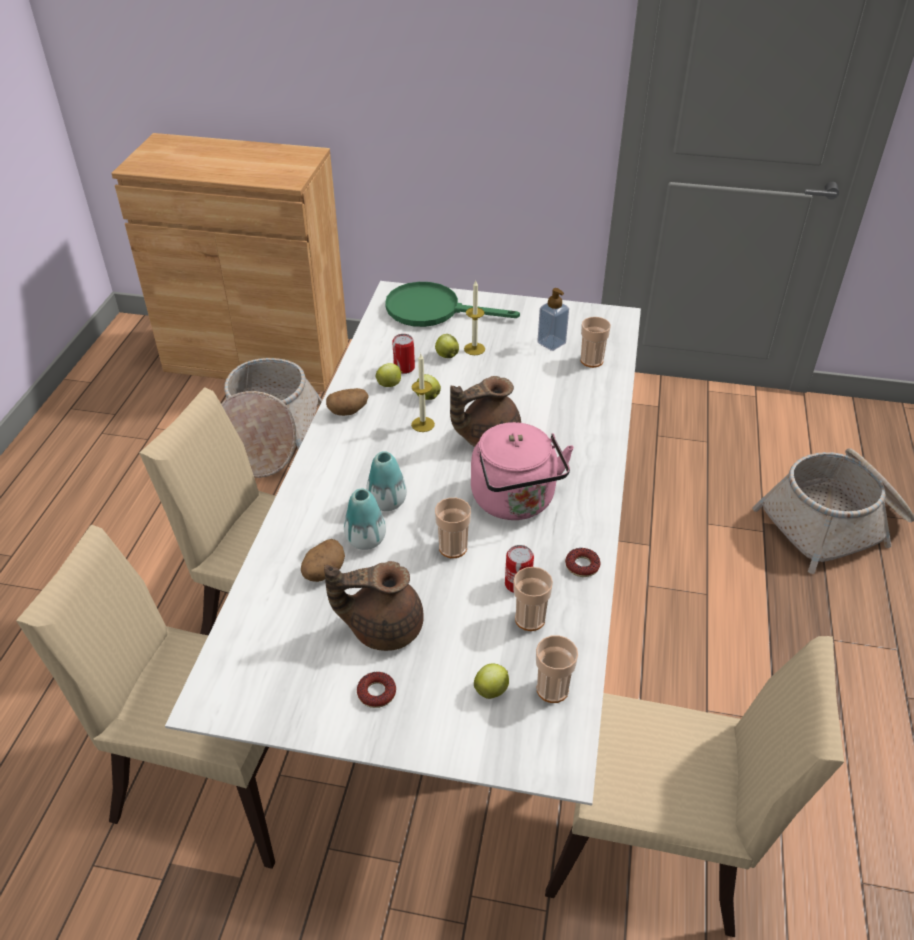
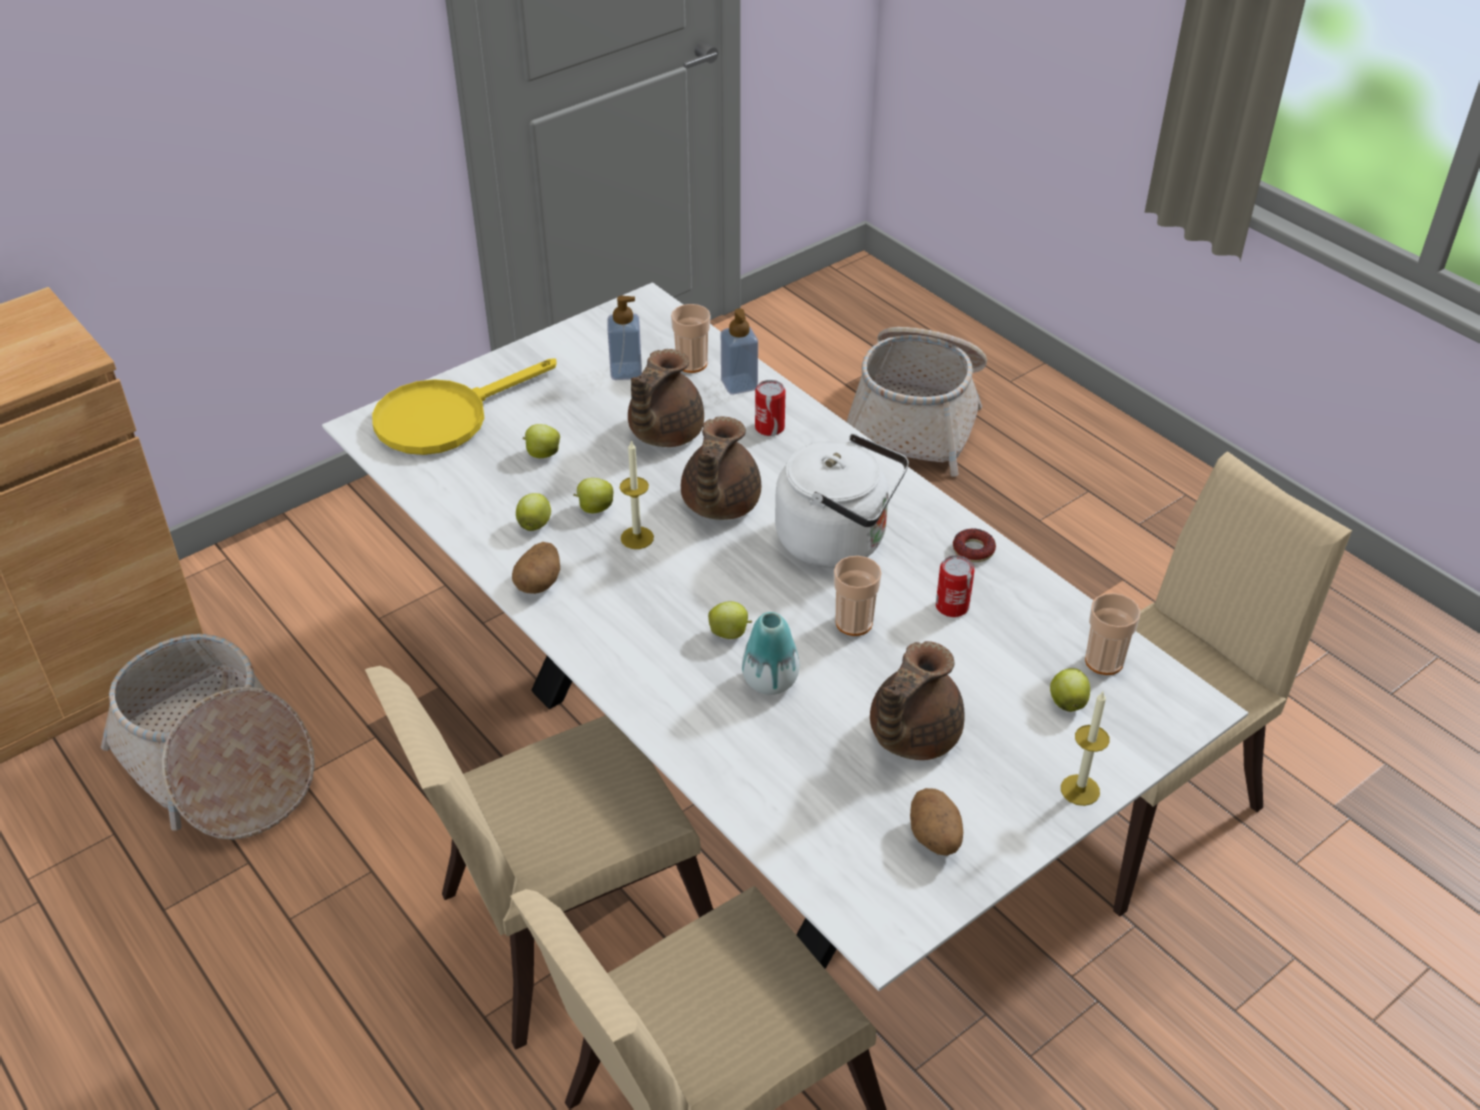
camera: 50 degrees left, 0 degrees up
potato [301,539,345,582] -> potato moved to [910,788,963,856]
donut [357,672,396,708] -> none
vase [366,451,407,511] -> apple [708,601,752,639]
green frying pan [385,282,520,327] -> yellow frying pan [372,359,557,455]
can [392,334,415,374] -> can moved to [755,380,786,436]
candle [464,281,485,355] -> candle moved to [1061,692,1110,806]
pink kettle [471,422,574,520] -> white kettle [775,434,909,568]
cup [513,567,553,631] -> none
none -> brown teapot [628,349,704,447]
none -> soap dispenser [721,308,758,395]

